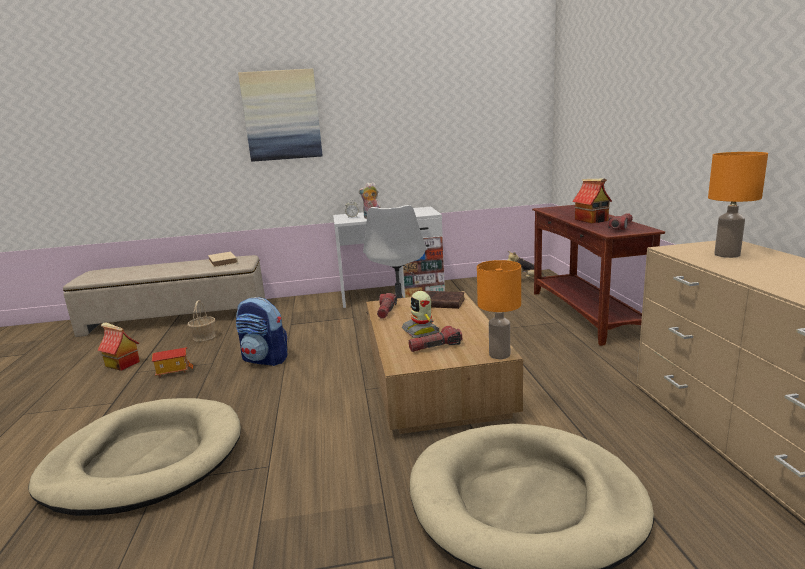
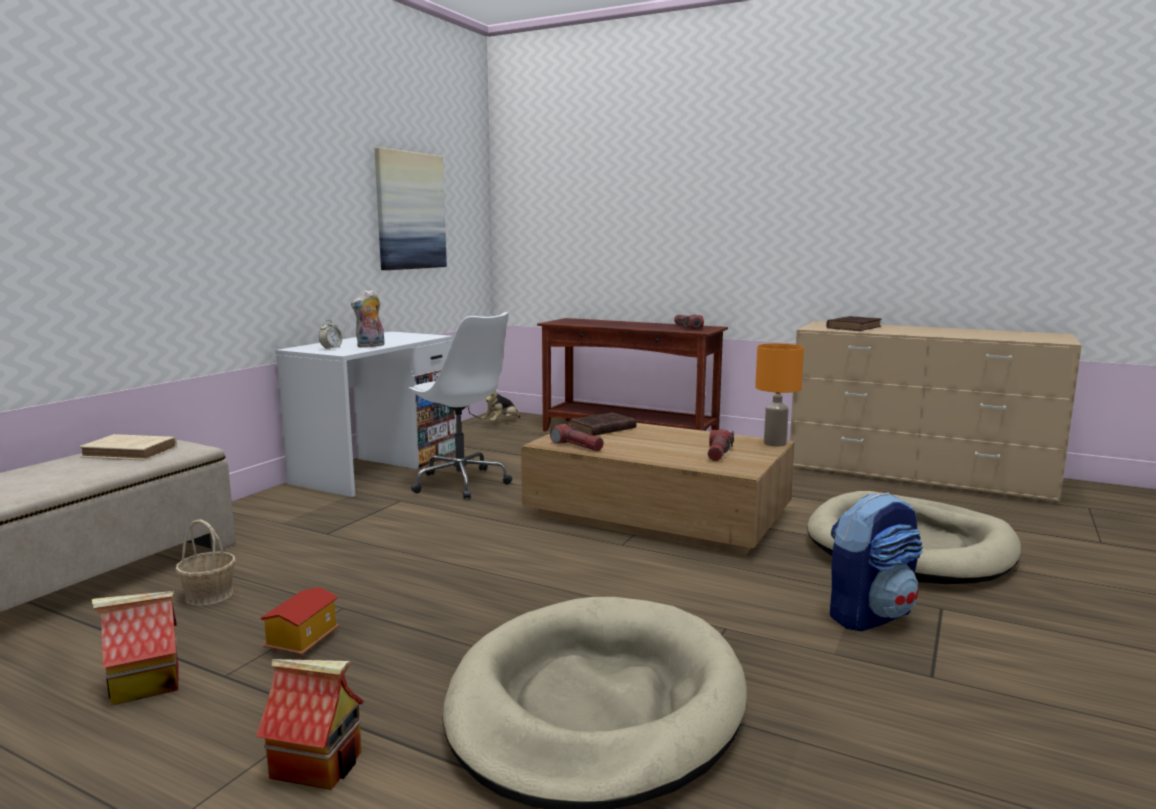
camera: 55 degrees left, 5 degrees down
backpack [236,297,287,366] -> backpack moved to [830,493,923,631]
picture [238,68,323,162] -> picture moved to [375,147,447,270]
toy robot [402,291,440,338] -> none
toy house [572,179,612,223] -> toy house moved to [256,659,364,790]
orange table lamp [708,152,768,258] -> brown book [826,316,881,331]

